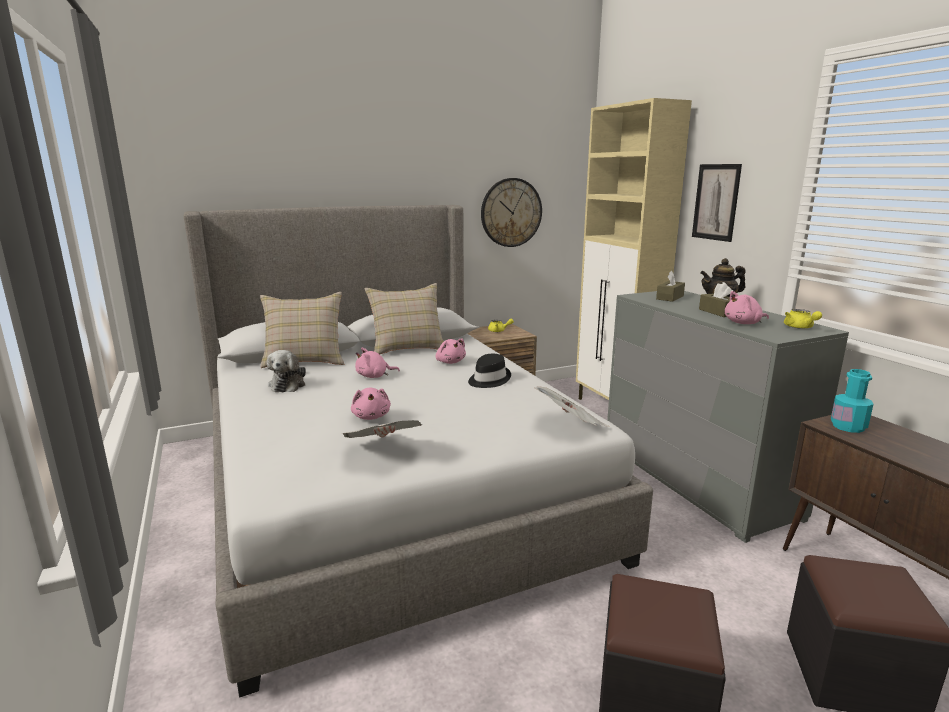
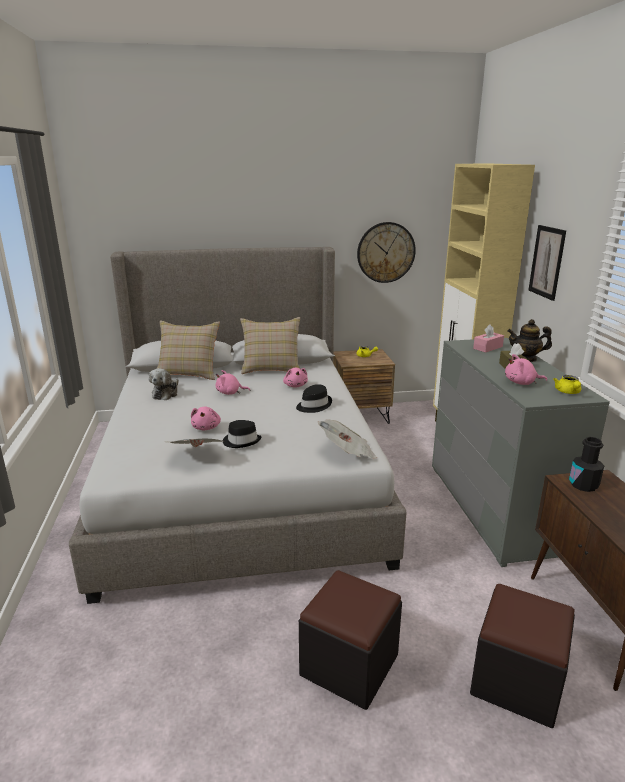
camera: 15 degrees right, 5 degrees up
brown tissue box [656,271,685,302] -> pink tissue box [473,324,504,353]
turquoise bottle [831,369,874,433] -> black bottle [569,437,604,492]
none -> black hat [223,420,261,448]

